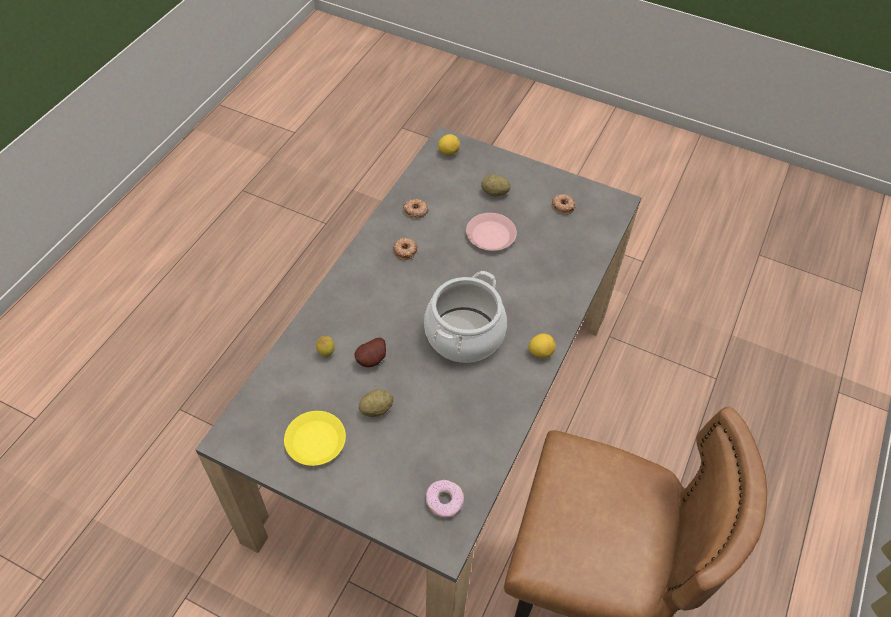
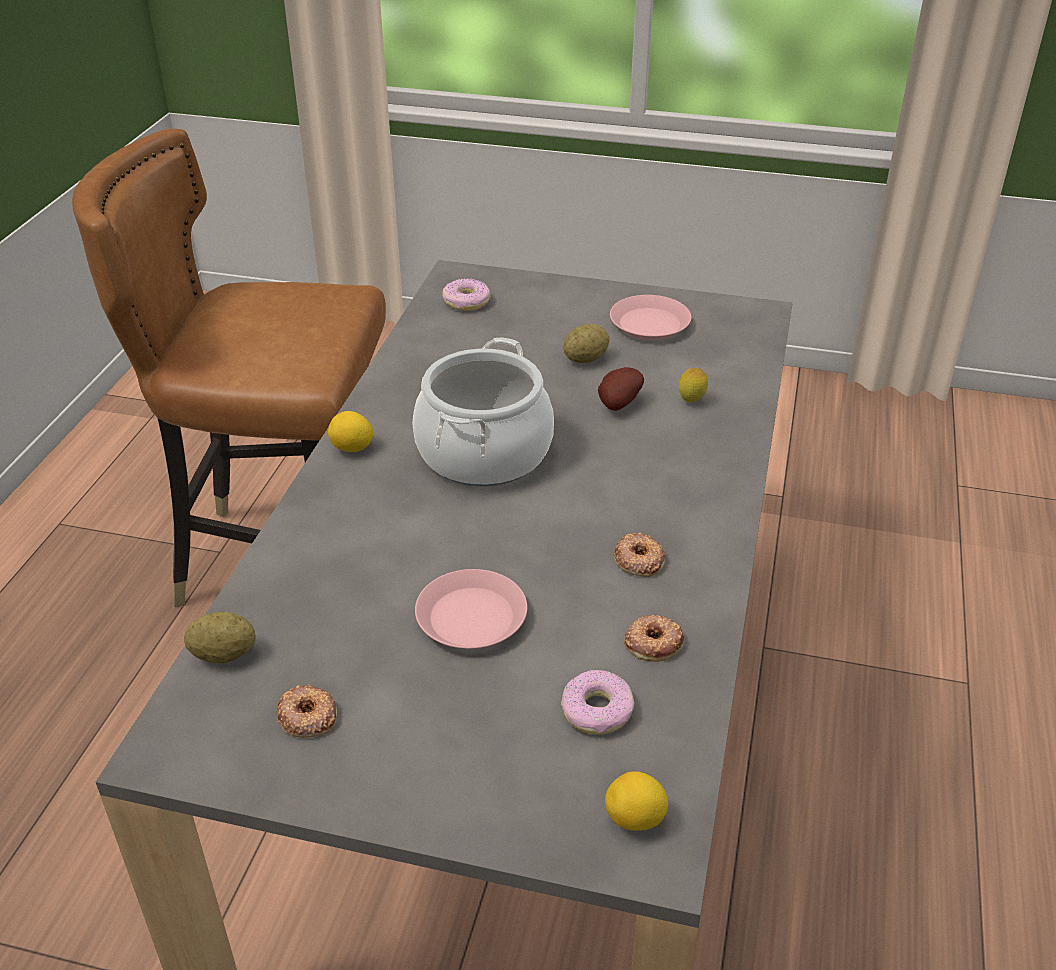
camera: 170 degrees right, 15 degrees down
yellow plate [284,411,346,466] -> pink plate [610,295,691,340]
potato [481,175,510,196] -> potato moved to [184,612,256,664]
none -> donut [561,670,635,734]

